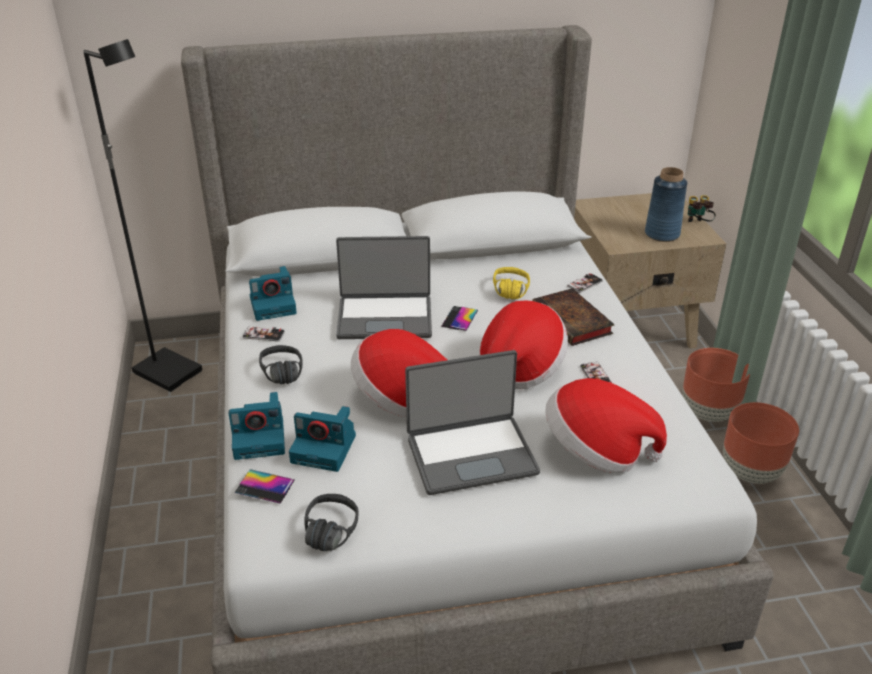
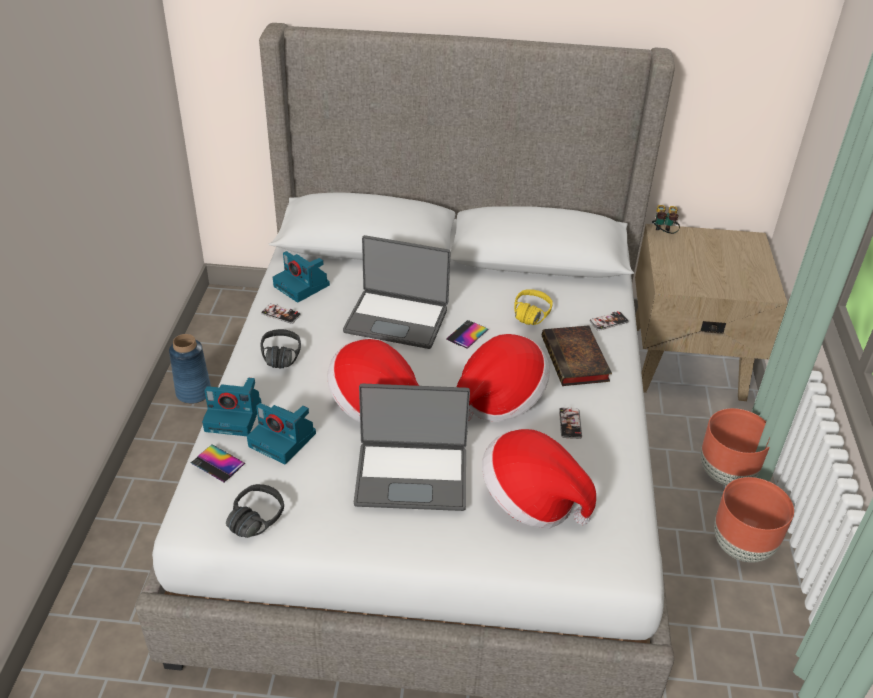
camera: 15 degrees right, 5 degrees up
black floor lamp [83,39,202,392] -> none
camera [249,266,297,321] -> camera turned 45 degrees clockwise [273,251,330,303]
blue vase [645,167,687,242] -> blue vase moved to [169,334,211,404]
binoculars [688,195,716,222] -> binoculars moved to [652,205,680,234]

